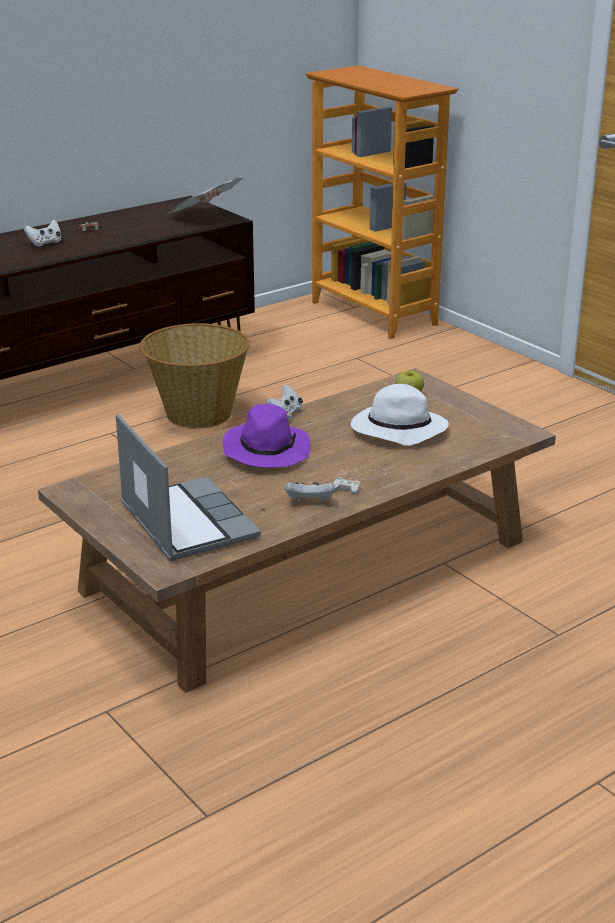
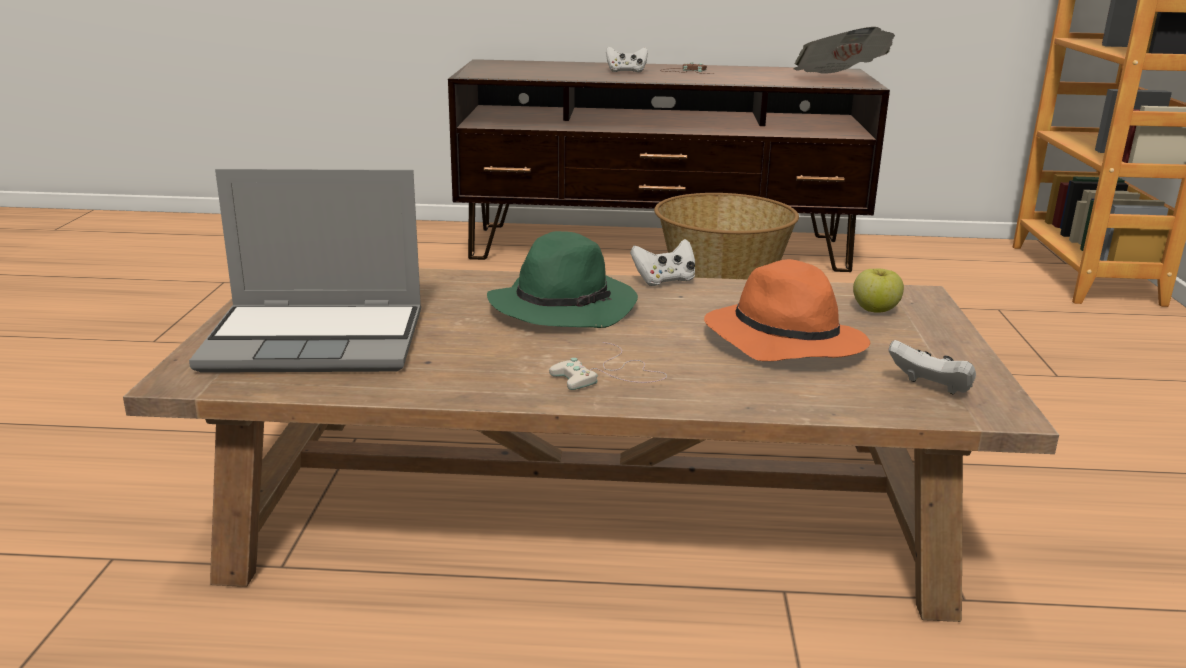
camera: 40 degrees right, 5 degrees down
laptop [116,414,261,561] -> laptop turned 75 degrees clockwise [189,169,421,373]
purple hat [223,404,310,467] -> green hat [487,231,638,328]
white game controller [285,482,335,502] -> white game controller moved to [888,340,976,395]
white hat [351,384,449,446] -> orange hat [704,259,870,361]

